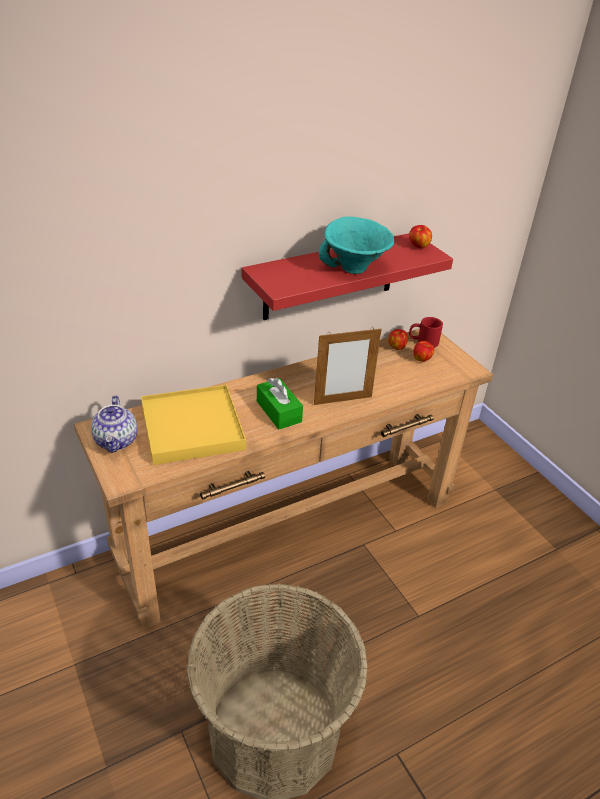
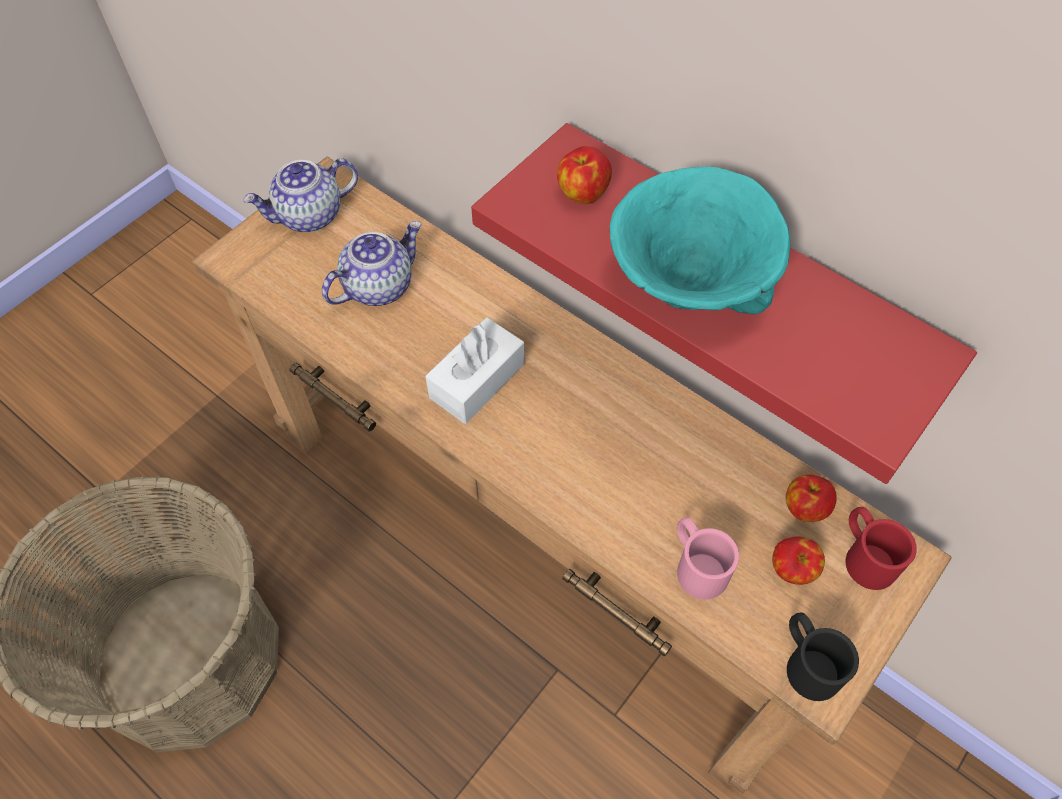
camera: 70 degrees right, 20 degrees up
yellow tray [141,385,246,465] -> teapot [322,221,422,306]
green tissue box [257,378,303,430] -> white tissue box [426,317,524,424]
picture frame [314,327,381,405] -> none
apple [409,225,432,248] -> apple moved to [557,146,612,204]
none -> pink mug [677,517,739,599]
none -> black mug [787,612,859,701]

